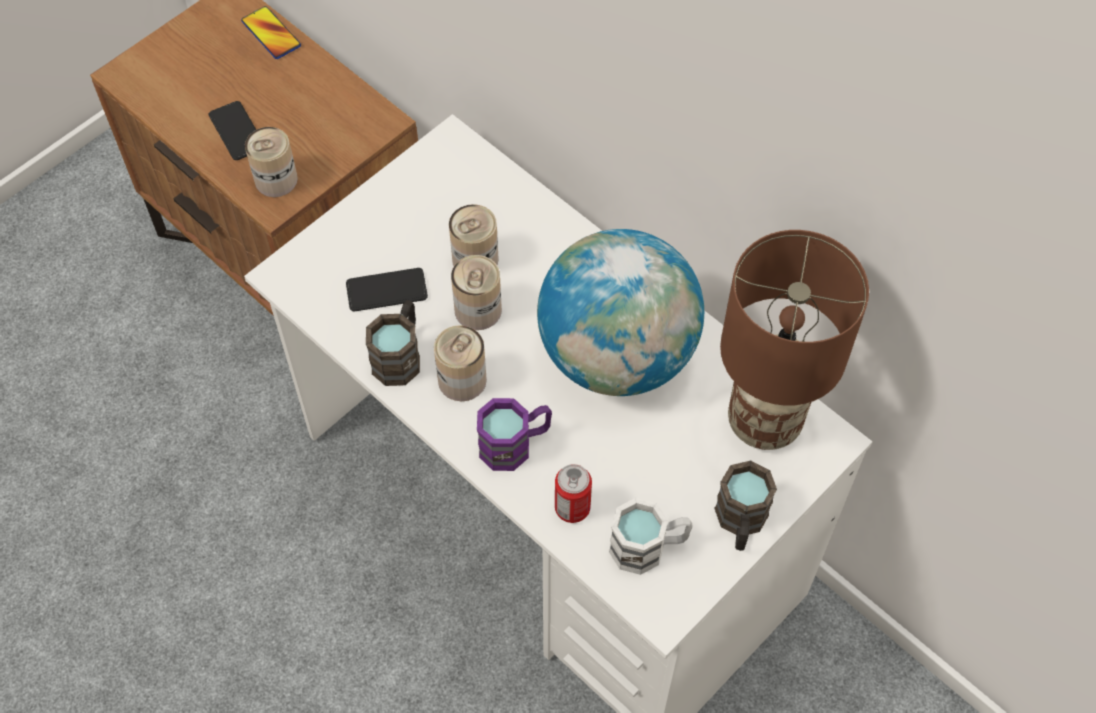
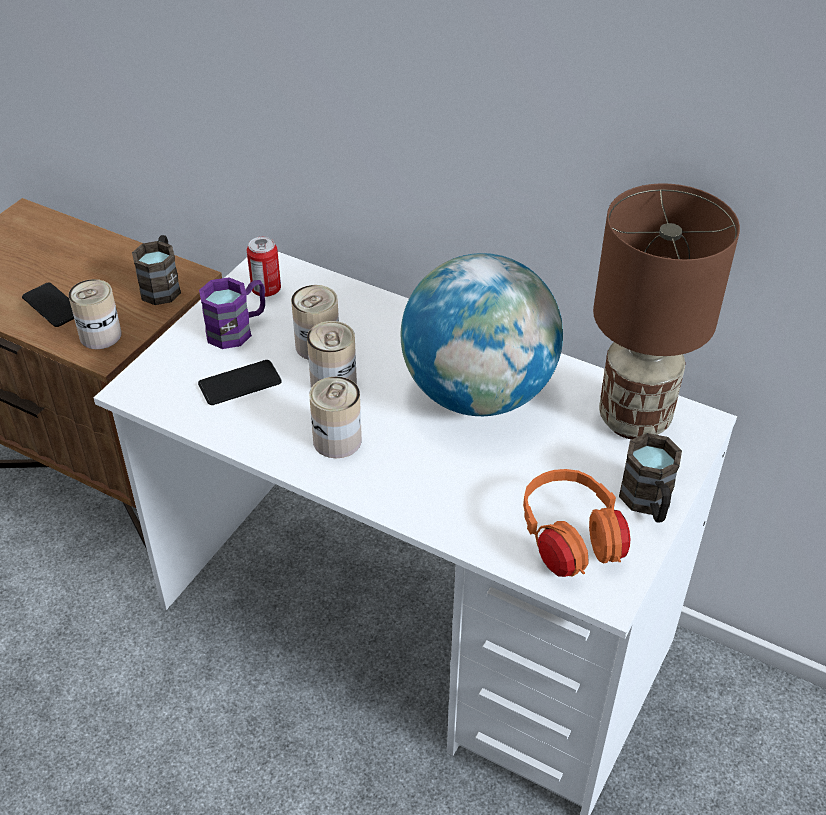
camera: 15 degrees left, 15 degrees down
phone [241,6,301,59] -> none
brown mug [366,300,420,386] -> brown mug moved to [132,235,181,305]
purple mug [477,398,552,471] -> purple mug moved to [199,277,265,349]
can [555,464,592,523] -> can moved to [247,237,281,297]
white mug [609,498,692,575] -> orange headphones [523,469,630,577]

